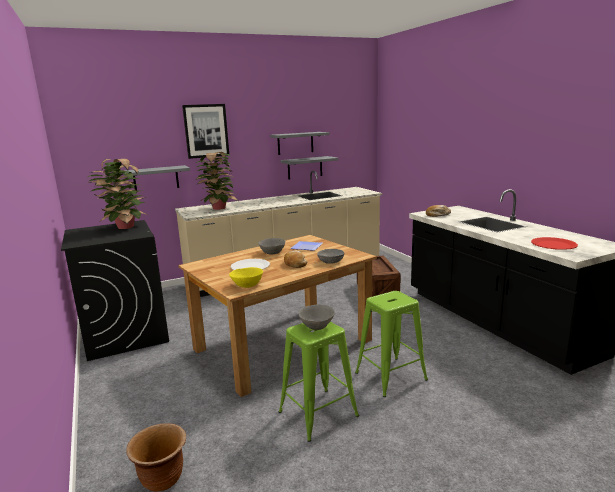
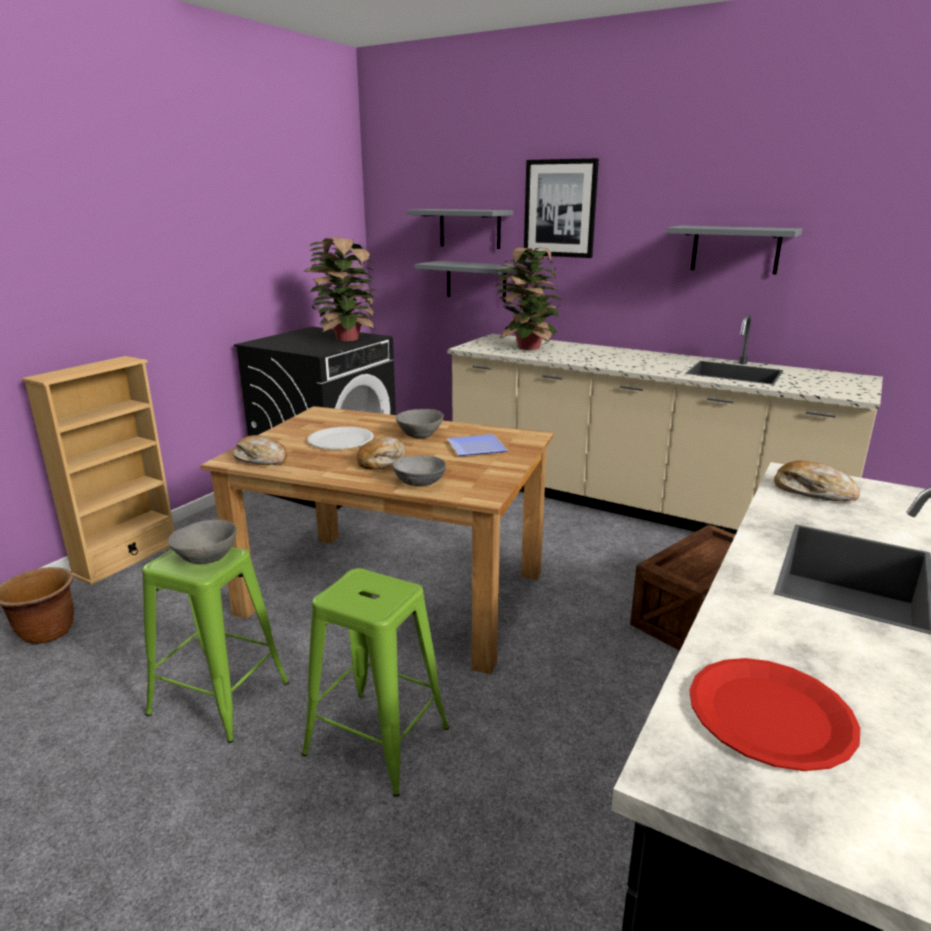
camera: 55 degrees right, 5 degrees up
yellow bowl [229,267,263,288] -> bread [233,435,287,465]
grey shelf [281,156,338,179] -> grey shelf moved to [407,209,513,249]
none -> beige bookcase [22,356,175,585]

